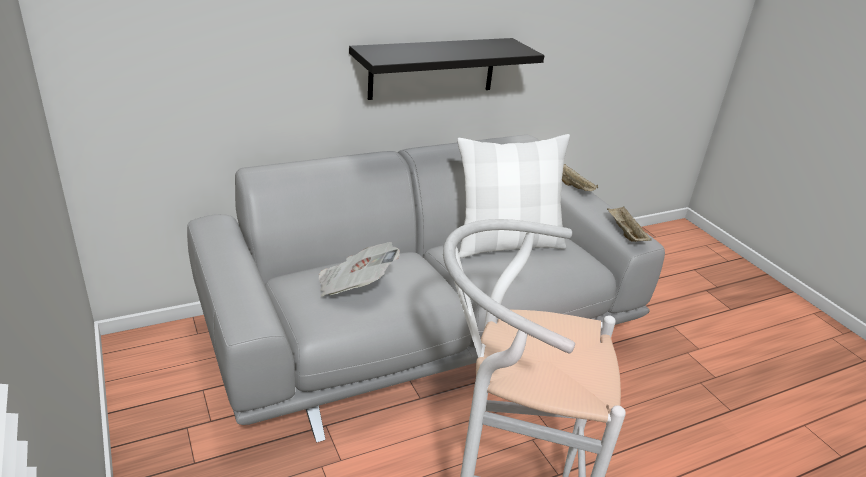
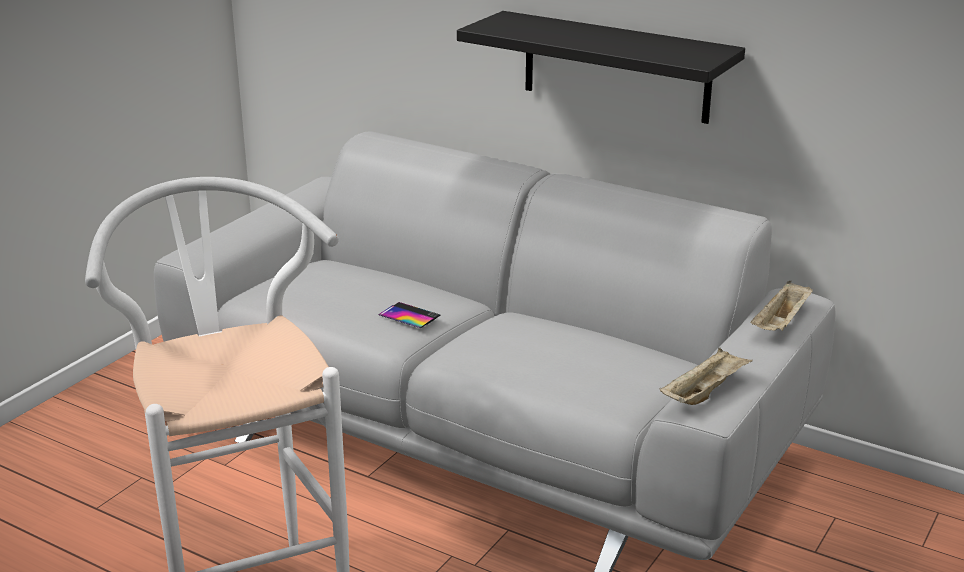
camera: 60 degrees right, 5 degrees down
newspaper [319,242,400,297] -> none
white pillow [457,134,570,258] -> none
none -> phone [379,302,440,328]

